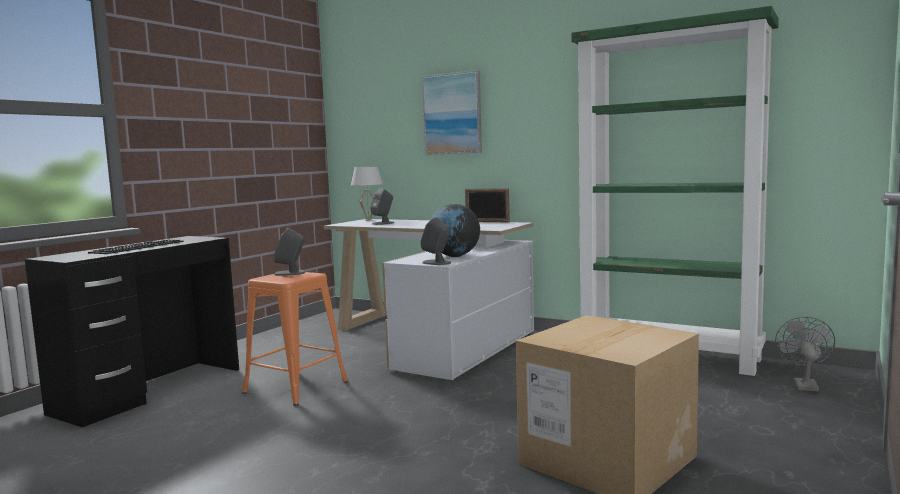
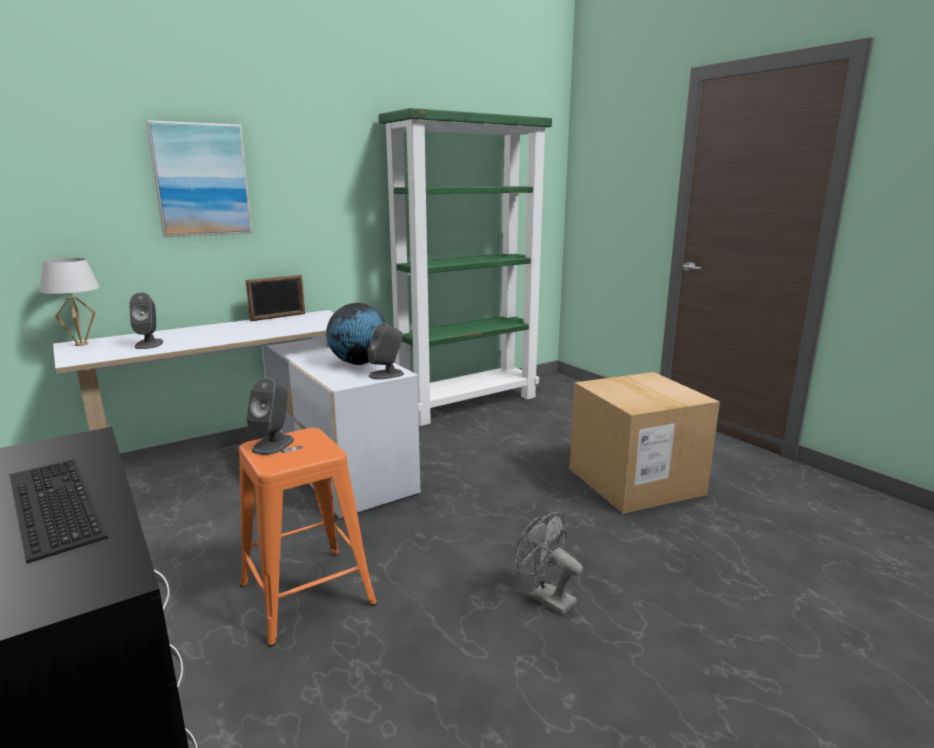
camera: 65 degrees left, 10 degrees up
grey fan [775,317,835,391] -> grey fan moved to [515,512,583,615]

